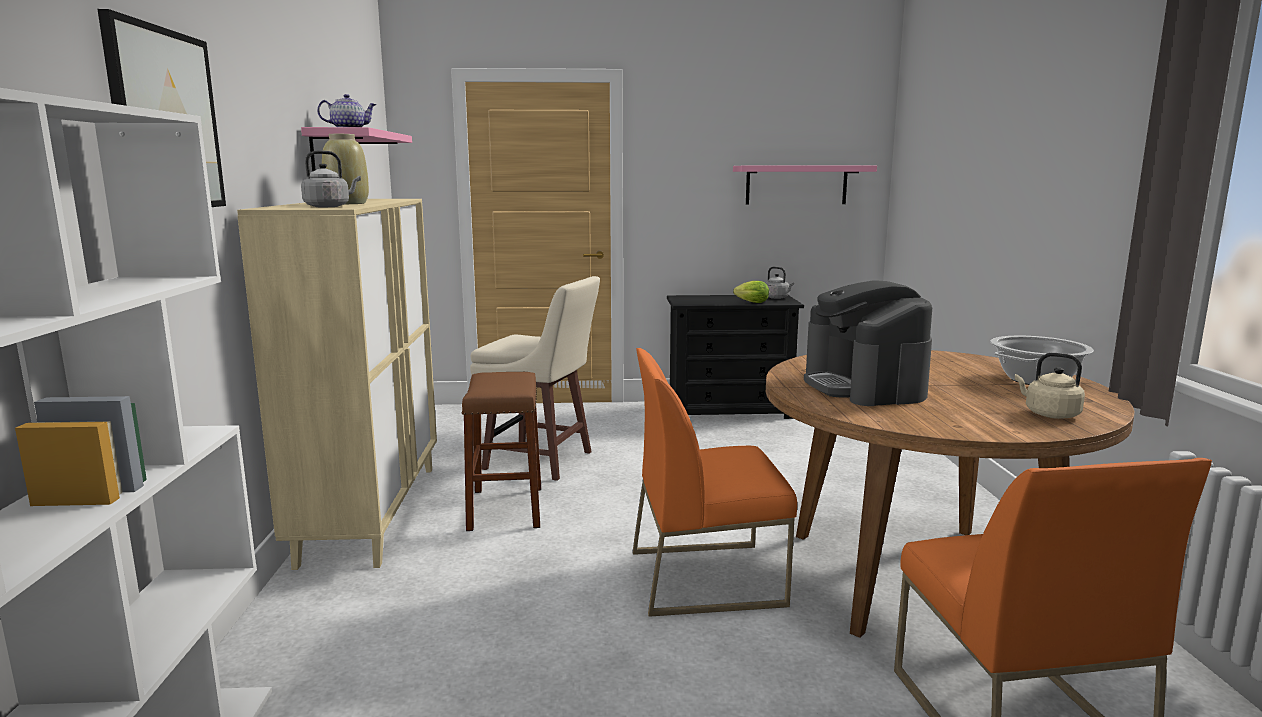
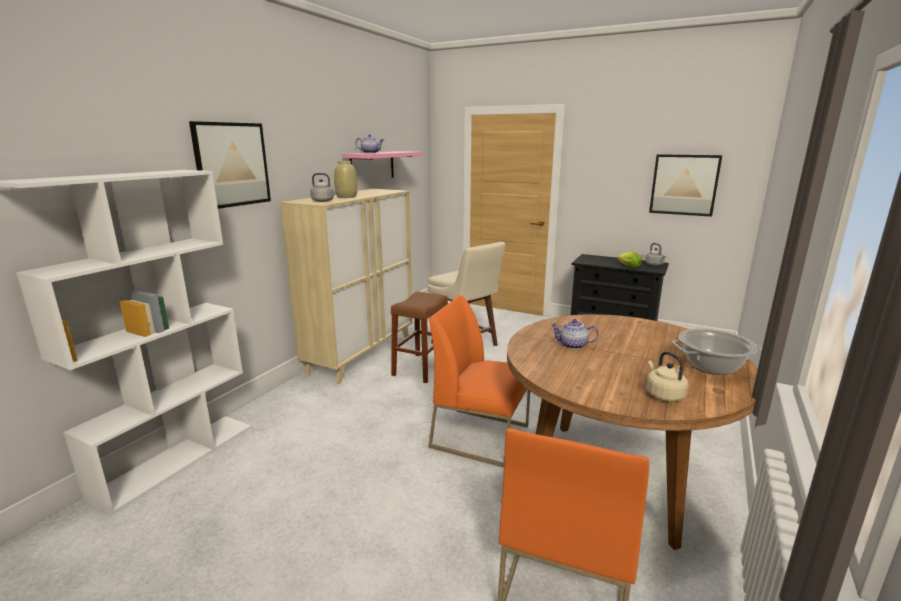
camera: 30 degrees right, 5 degrees up
pink shelf [733,166,877,204] -> picture [649,154,722,217]
coffee machine [804,280,932,406] -> teapot [550,319,599,349]

